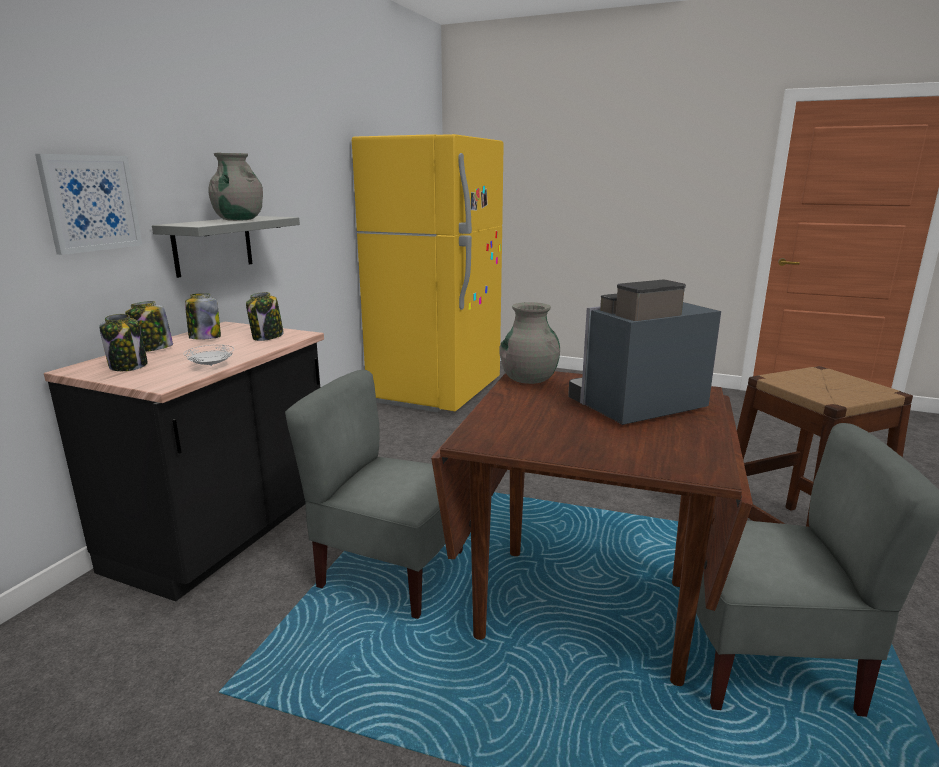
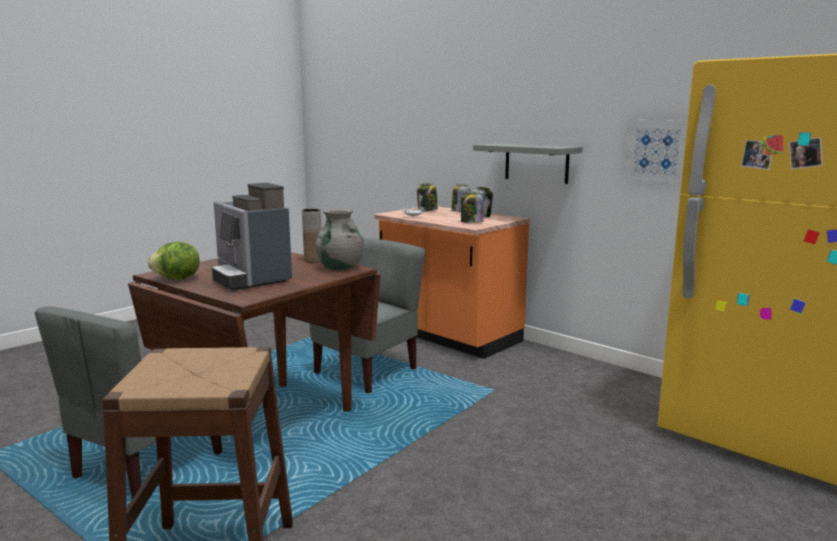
camera: 110 degrees right, 5 degrees down
picture [35,154,142,255] -> picture moved to [624,120,688,184]
black counter [44,322,324,601] -> orange counter [374,207,530,359]
grey vase [208,153,263,221] -> none
coffee machine [568,280,721,425] -> coffee machine turned 150 degrees clockwise [212,183,292,290]
none -> lettuce [147,242,200,280]
none -> brown vase [302,209,321,263]

